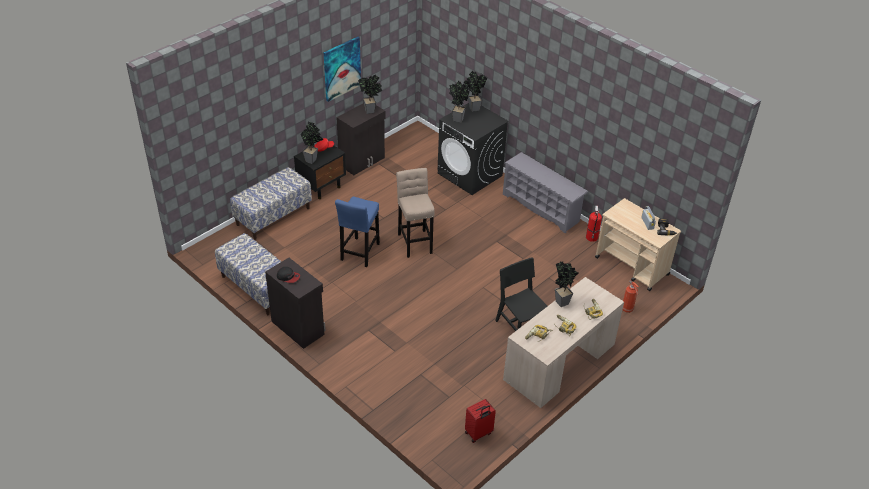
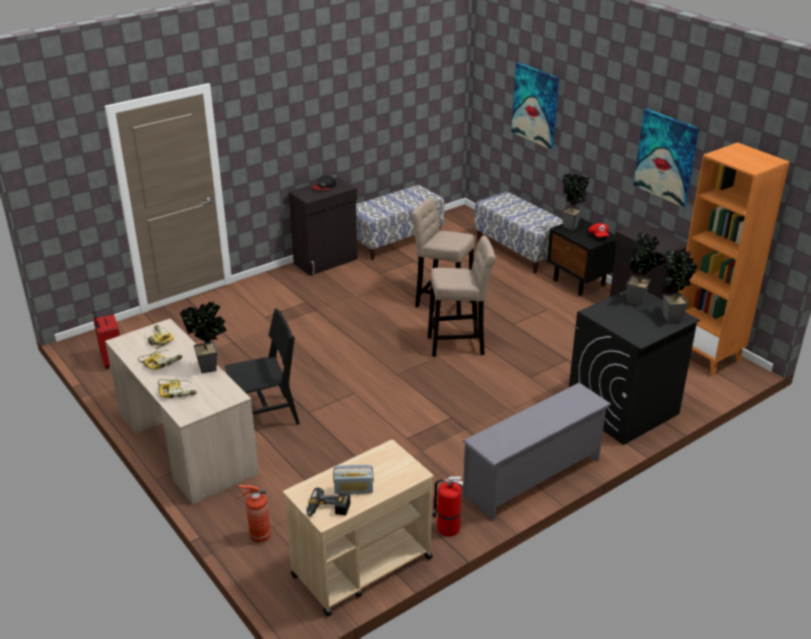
camera: 100 degrees right, 10 degrees down
blue stool [335,196,380,267] -> beige stool [411,197,475,315]
potted plant [358,74,382,114] -> none
none -> picture [511,62,559,150]
none -> orange bookcase [679,142,790,376]

